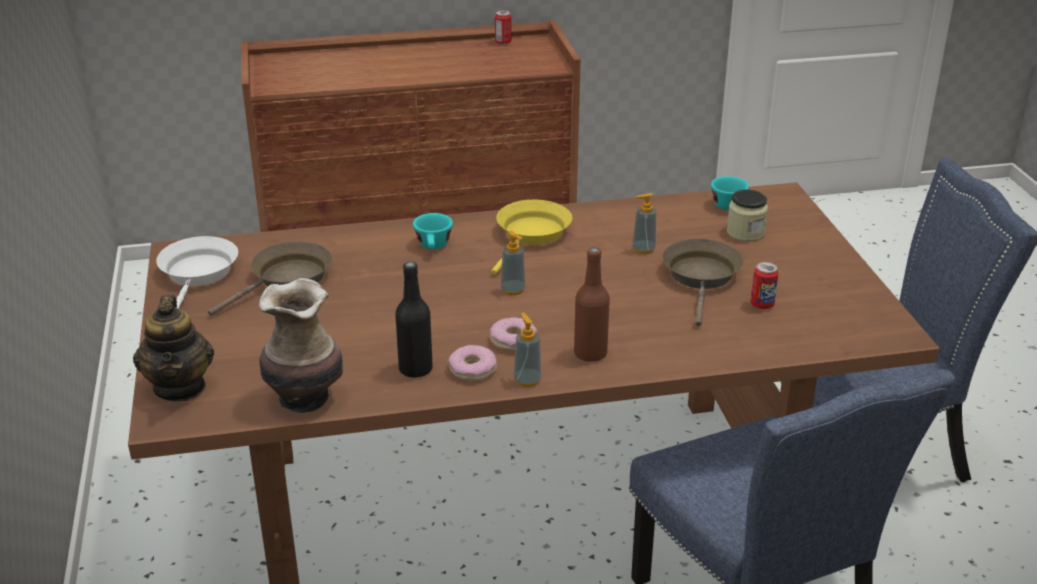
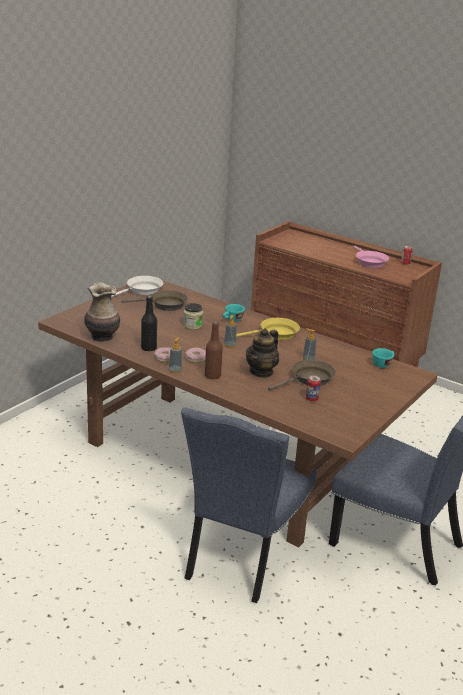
camera: 45 degrees right, 5 degrees down
teapot [133,294,214,402] -> teapot moved to [246,328,279,378]
jar [727,190,768,242] -> jar moved to [183,303,203,330]
none -> pink frying pan [354,246,389,268]

